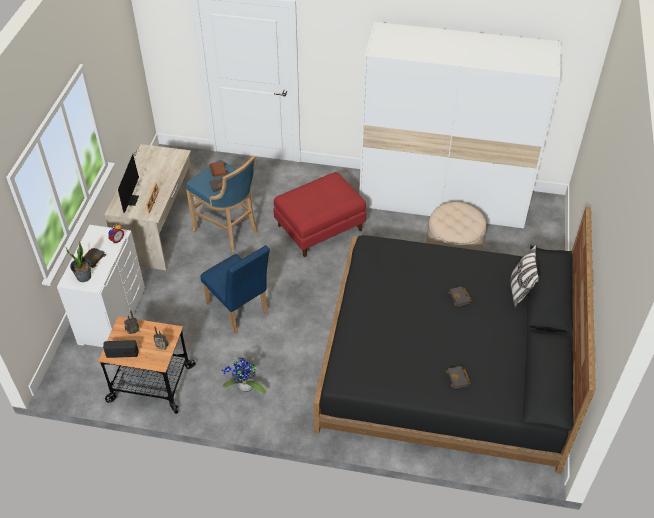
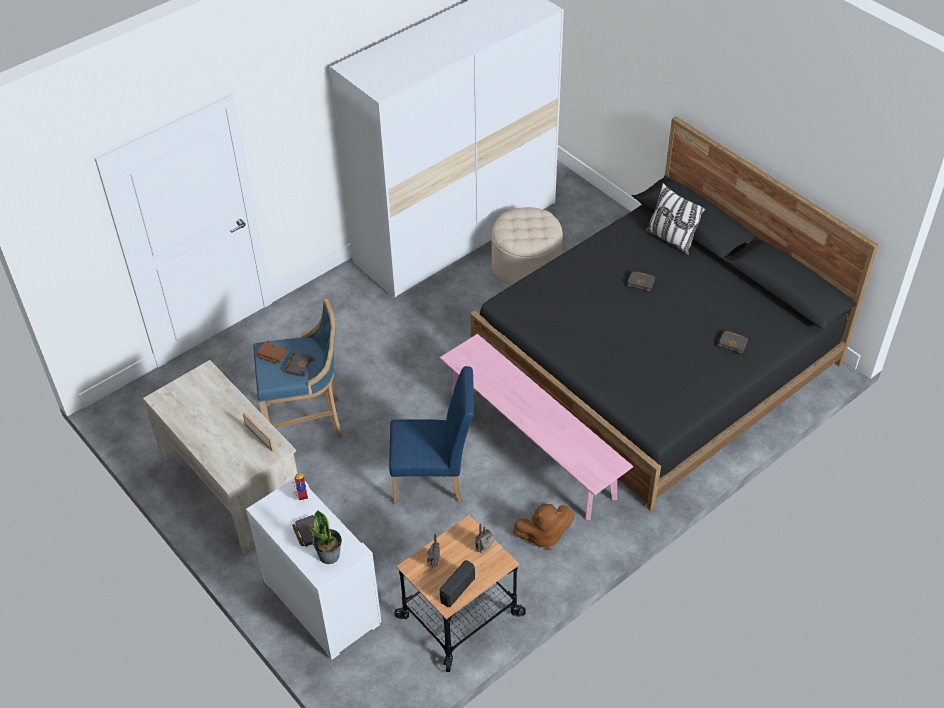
camera: 50 degrees left, 0 degrees up
monitor [118,148,139,213] -> none
potted plant [222,358,266,394] -> brown plush toy [513,503,574,550]
red ottoman [274,172,366,257] -> none
none -> pink bench [440,334,633,520]

